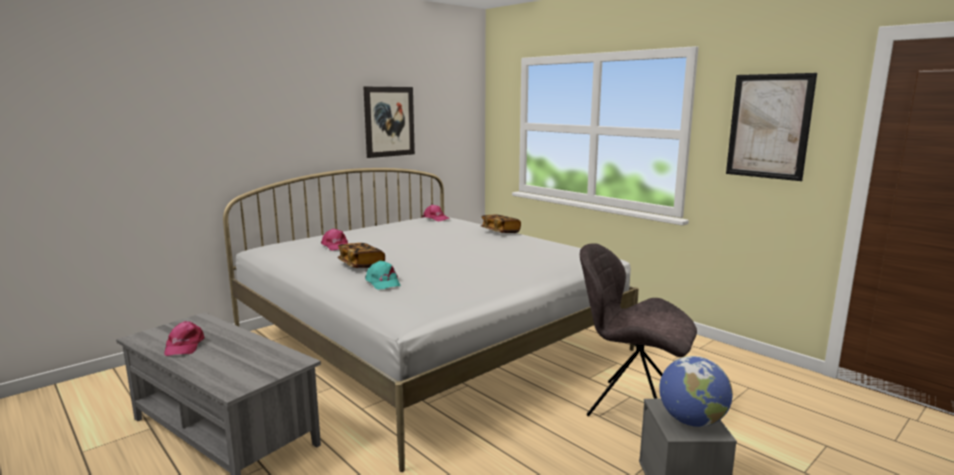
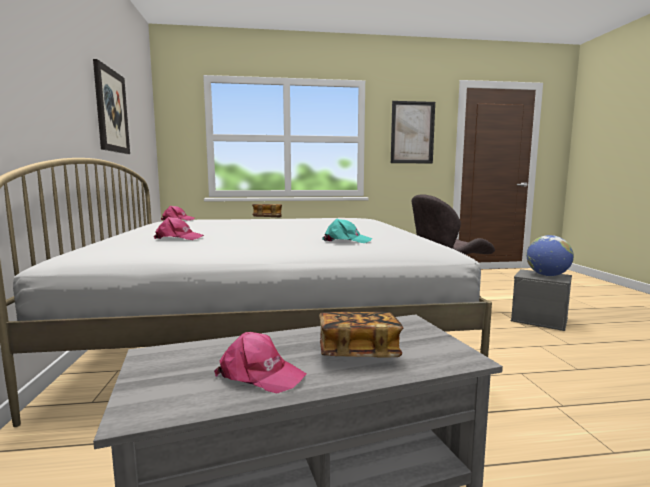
camera: 55 degrees left, 5 degrees down
book [337,243,385,268] -> book moved to [319,312,403,358]

